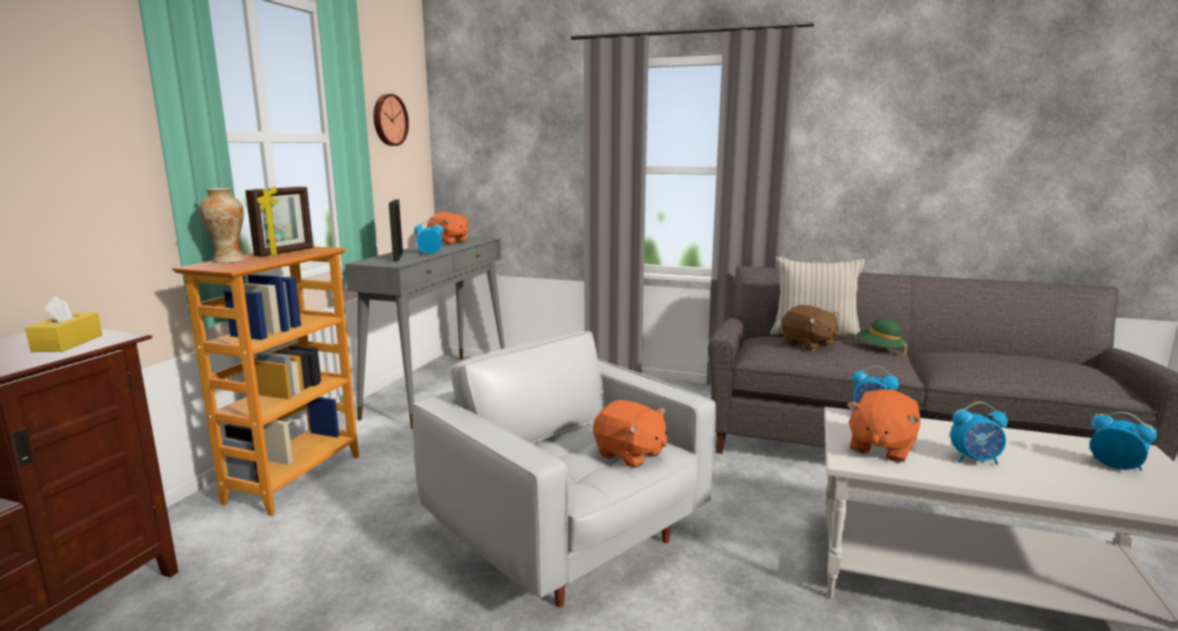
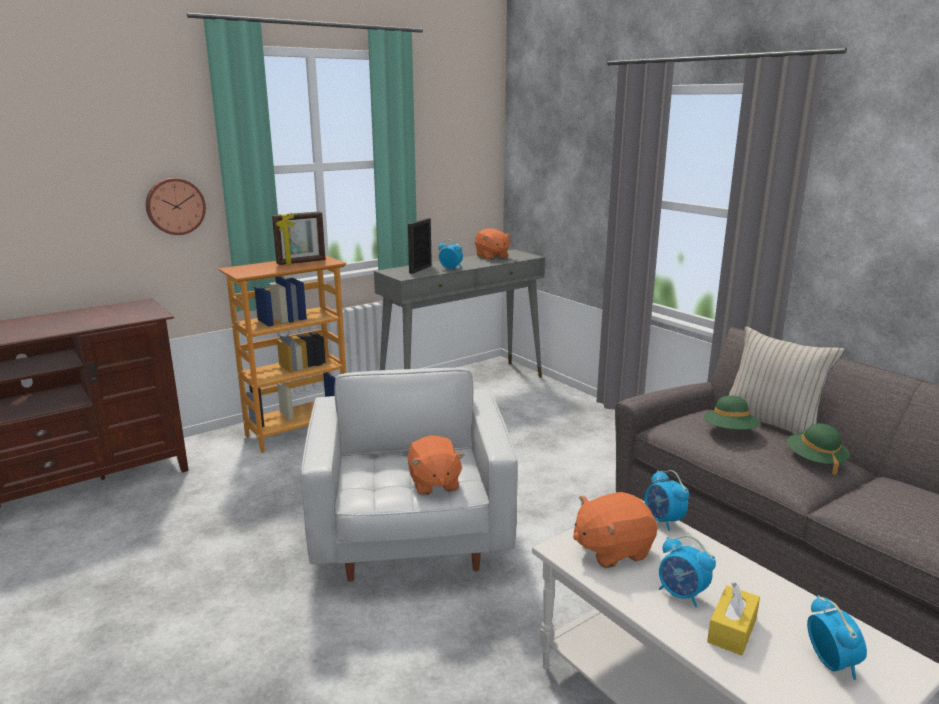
camera: 35 degrees right, 5 degrees up
yellow tissue box [25,296,102,352] -> yellow tissue box moved to [707,583,760,656]
vase [199,188,245,263] -> none
wall clock [374,94,409,146] -> wall clock moved to [146,178,206,235]
brown plush toy [782,305,839,351] -> green hat [704,395,761,430]

